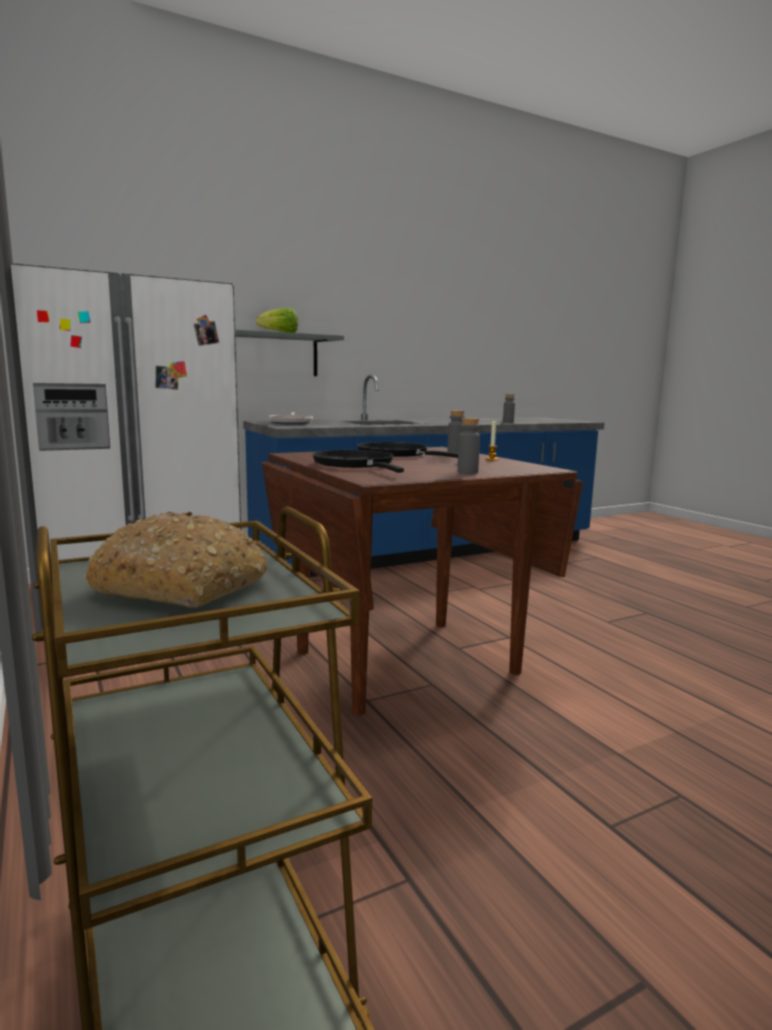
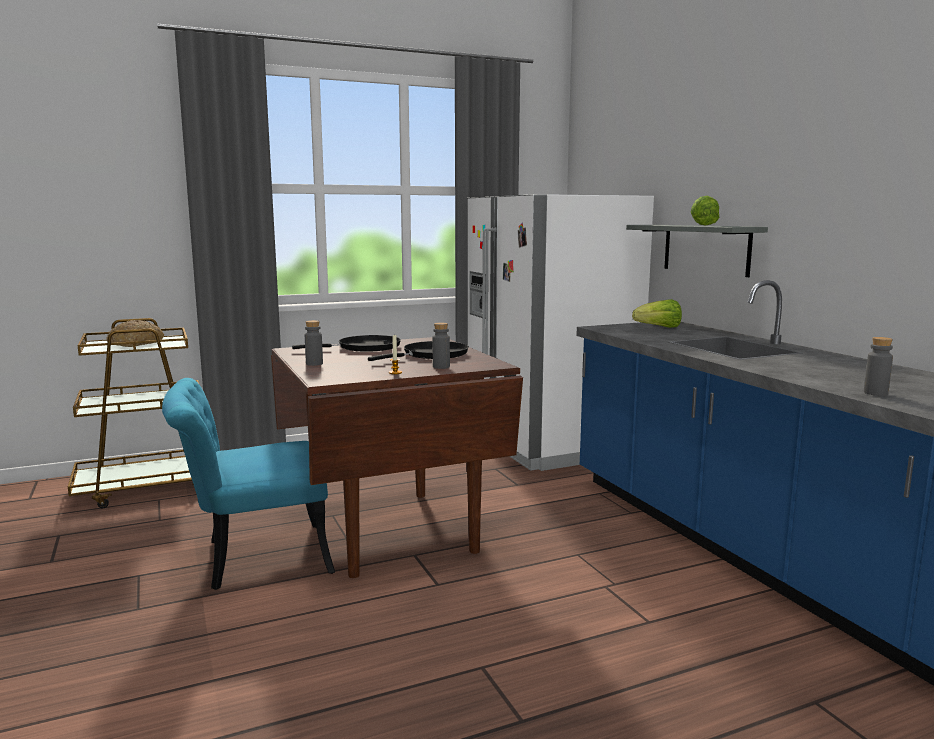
camera: 95 degrees right, 0 degrees up
frying pan [269,412,313,424] -> lettuce [632,299,682,328]
none -> turquoise chair [162,378,335,590]

